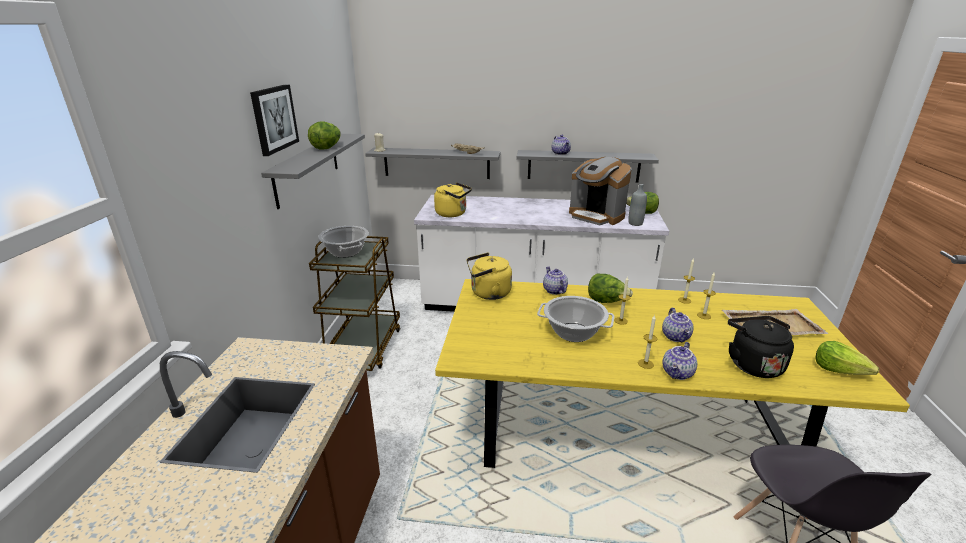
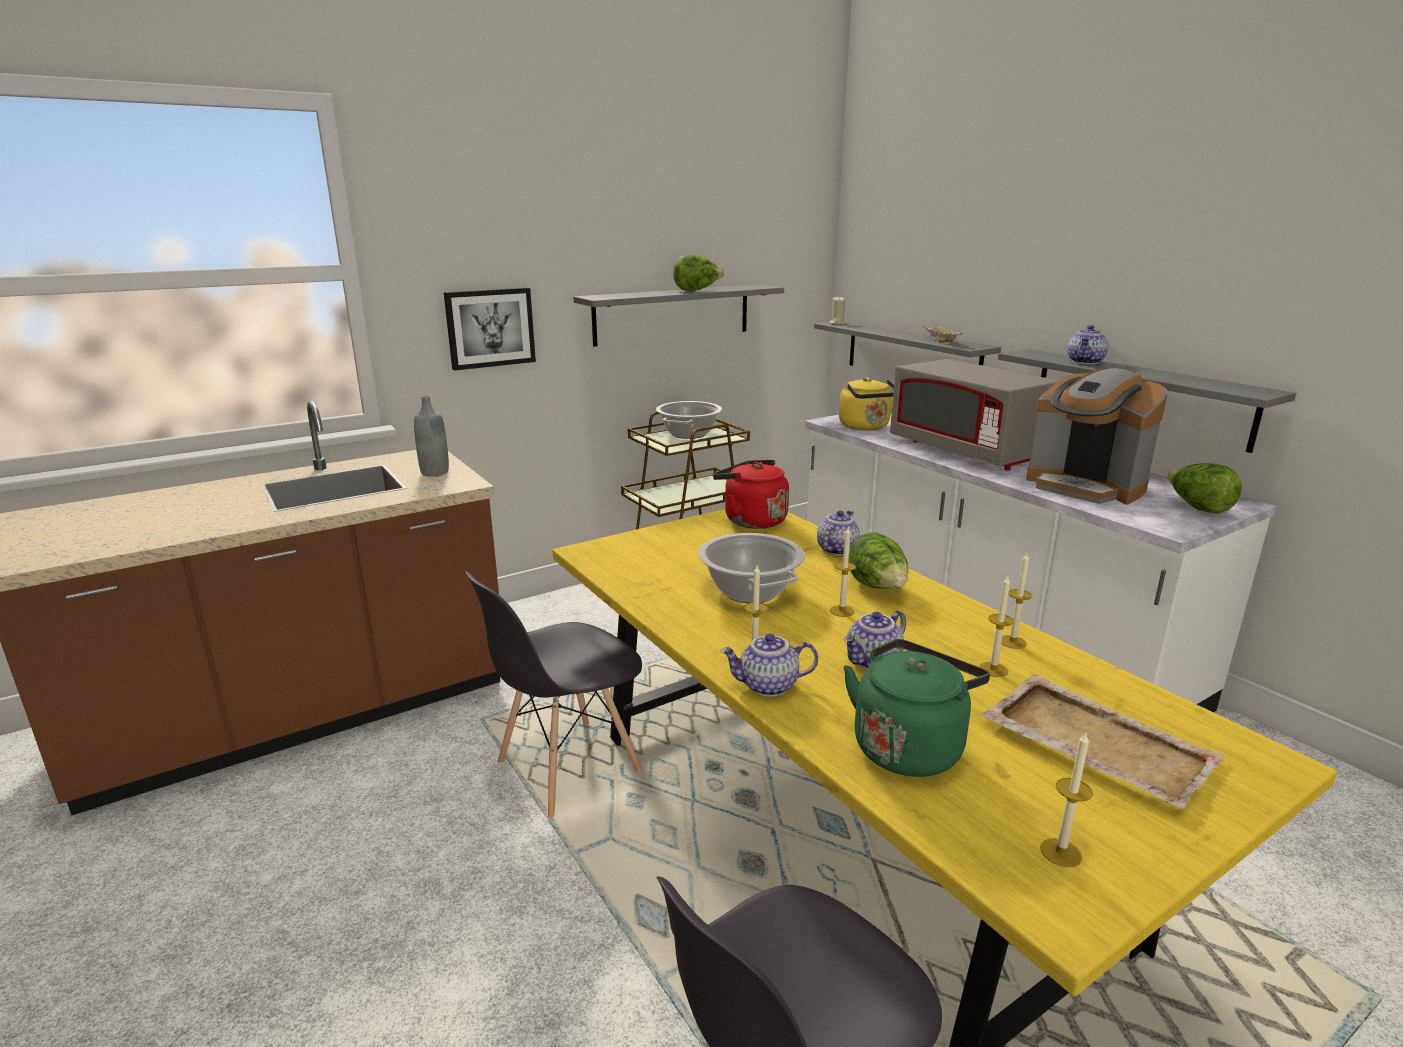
camera: 50 degrees right, 5 degrees down
picture [250,84,299,156] -> picture moved to [444,288,536,371]
yellow kettle [467,253,512,300] -> red kettle [713,460,789,529]
coffee machine [569,157,631,225] -> coffee machine turned 45 degrees counterclockwise [1026,368,1168,504]
grey bottle [628,184,647,226] -> grey bottle moved to [414,396,449,477]
black kettle [728,316,794,378] -> green kettle [843,639,990,777]
lettuce [815,341,879,375] -> candle [1040,733,1093,868]
none -> grey chair [464,571,642,818]
none -> grey microwave [890,359,1059,471]

